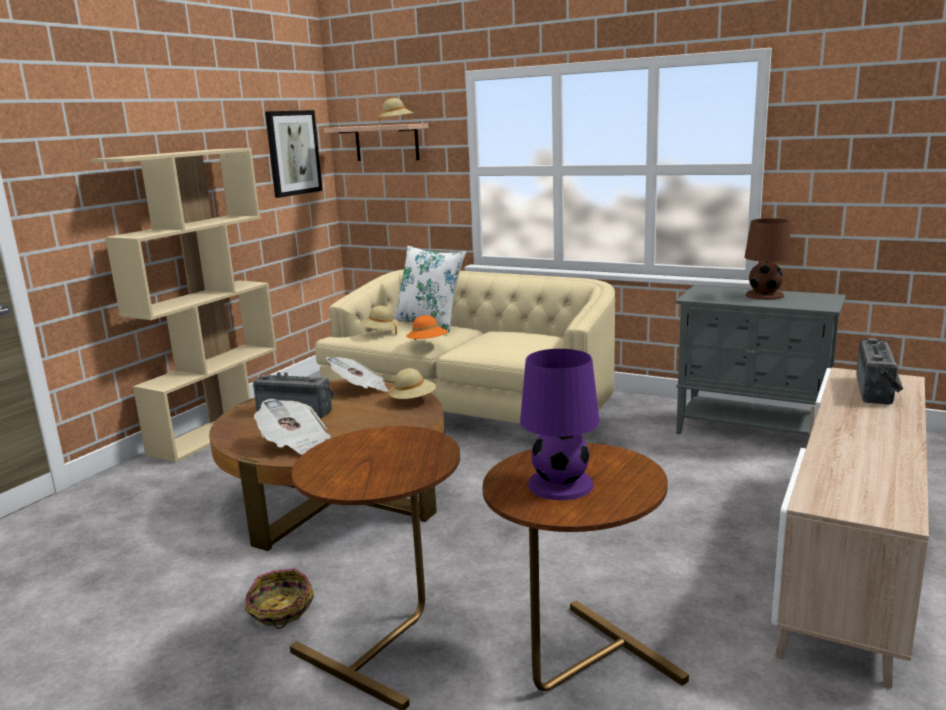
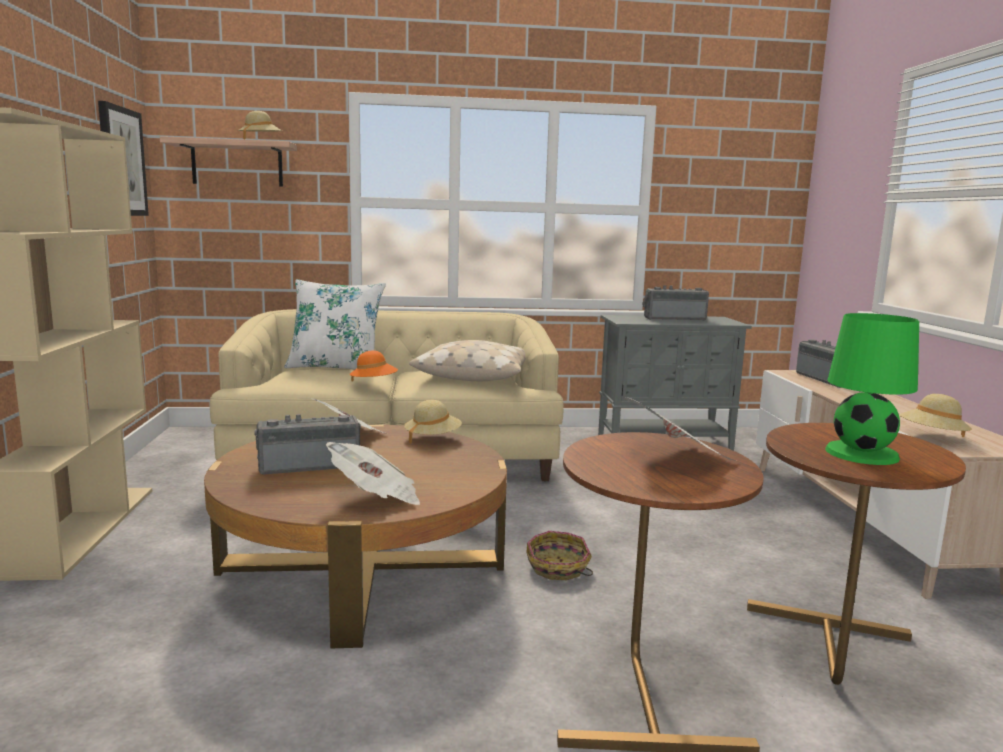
camera: 35 degrees left, 5 degrees down
basket [245,568,314,629] -> basket moved to [527,531,593,580]
beige hat [360,306,400,334] -> beige hat moved to [899,394,972,437]
purple table lamp [520,349,599,500] -> green table lamp [825,313,919,465]
brown table lamp [745,218,791,300] -> radio [642,285,709,321]
none -> beige pillow [409,340,526,381]
none -> newspaper [625,397,737,461]

